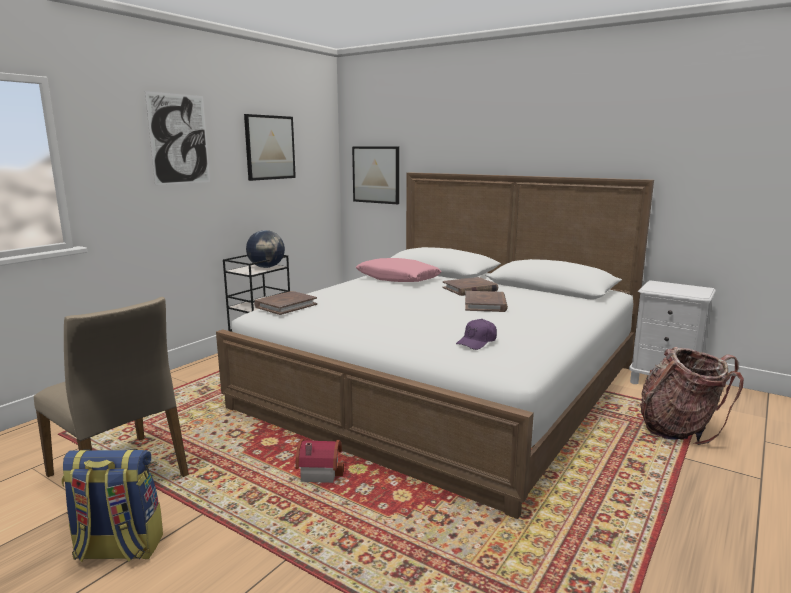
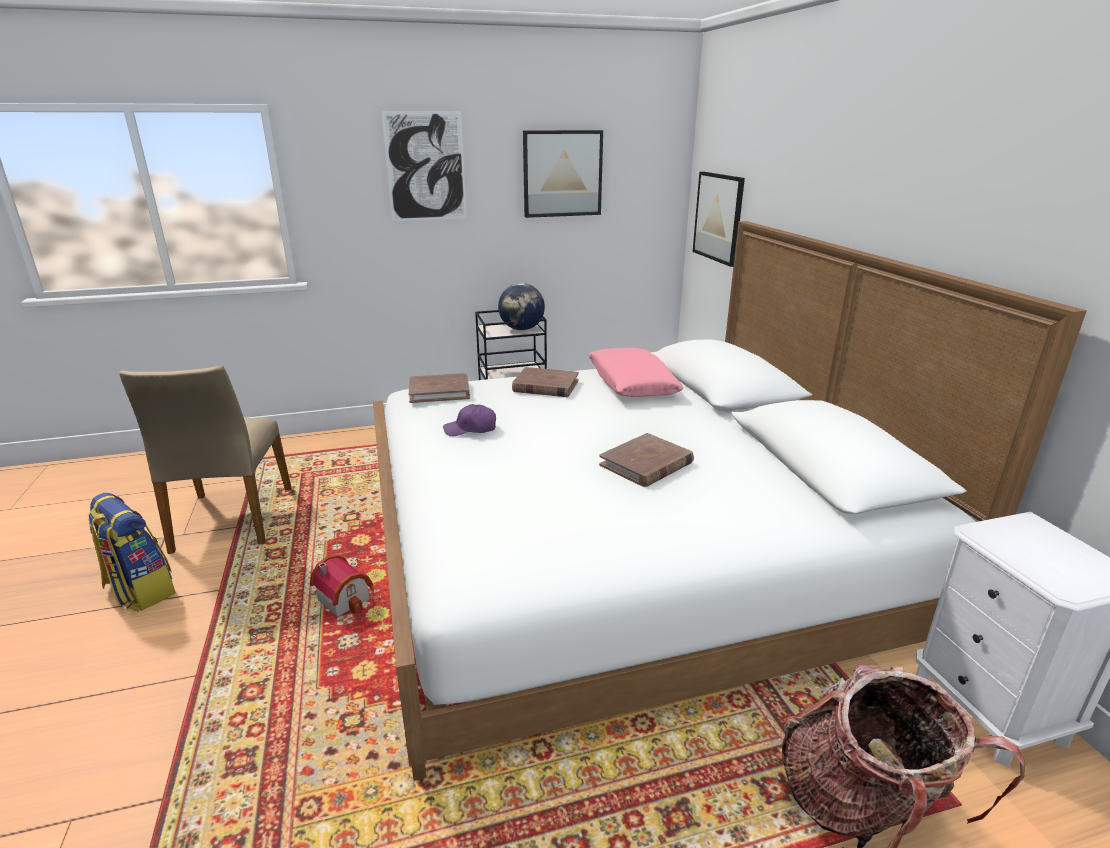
camera: 40 degrees right, 10 degrees up
brown book [443,277,498,296] -> brown book moved to [512,367,579,397]
purple cap [456,319,497,350] -> purple cap moved to [443,404,496,436]

